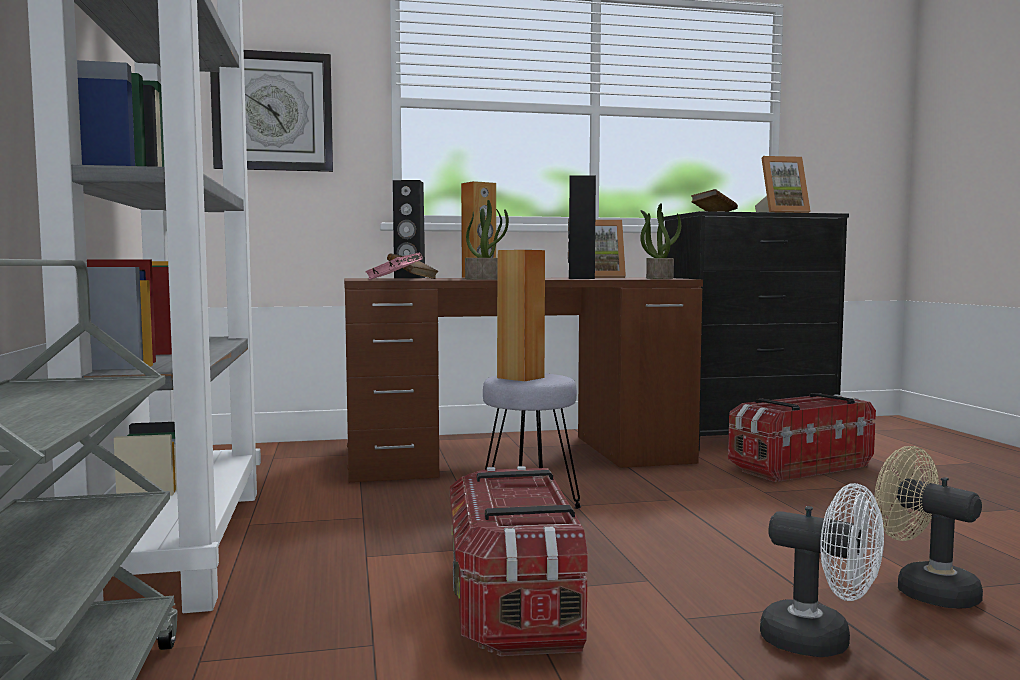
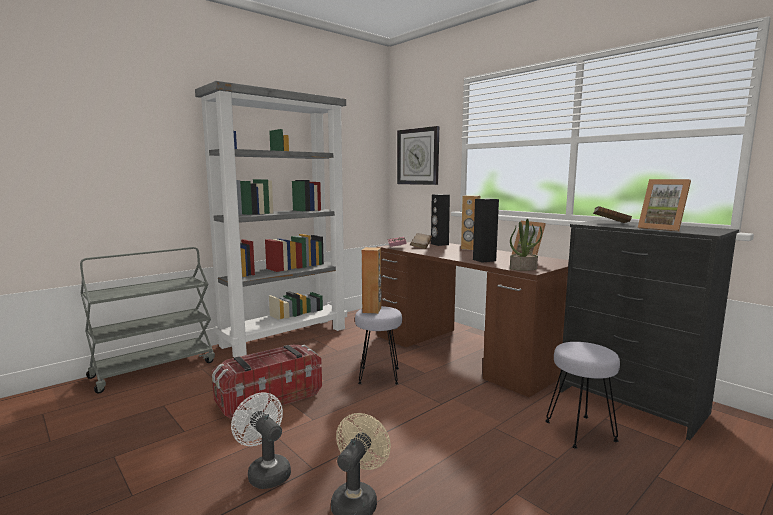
camera: 60 degrees right, 5 degrees up
potted plant [465,200,509,279] -> none
storage box [728,393,876,482] -> grey stool [545,342,620,449]
white fan [760,483,884,657] -> white fan turned 135 degrees clockwise [231,392,291,489]

